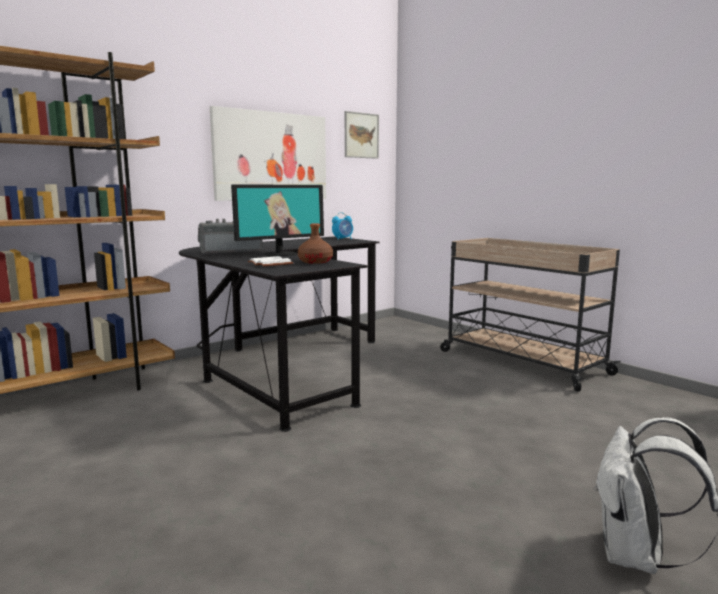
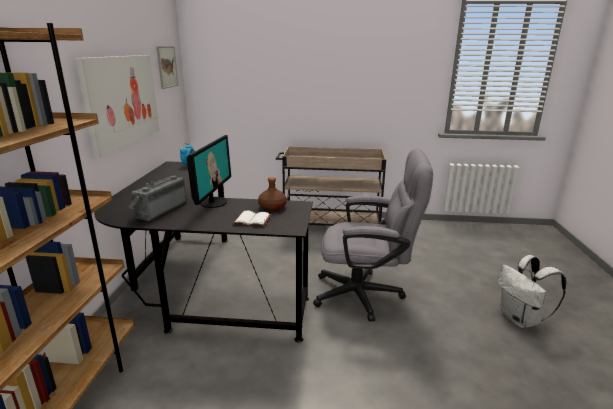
camera: 45 degrees left, 10 degrees up
none -> grey office chair [313,149,433,322]

